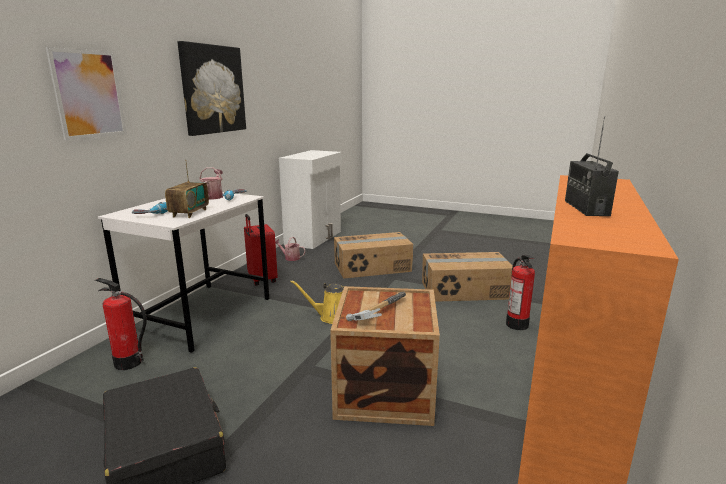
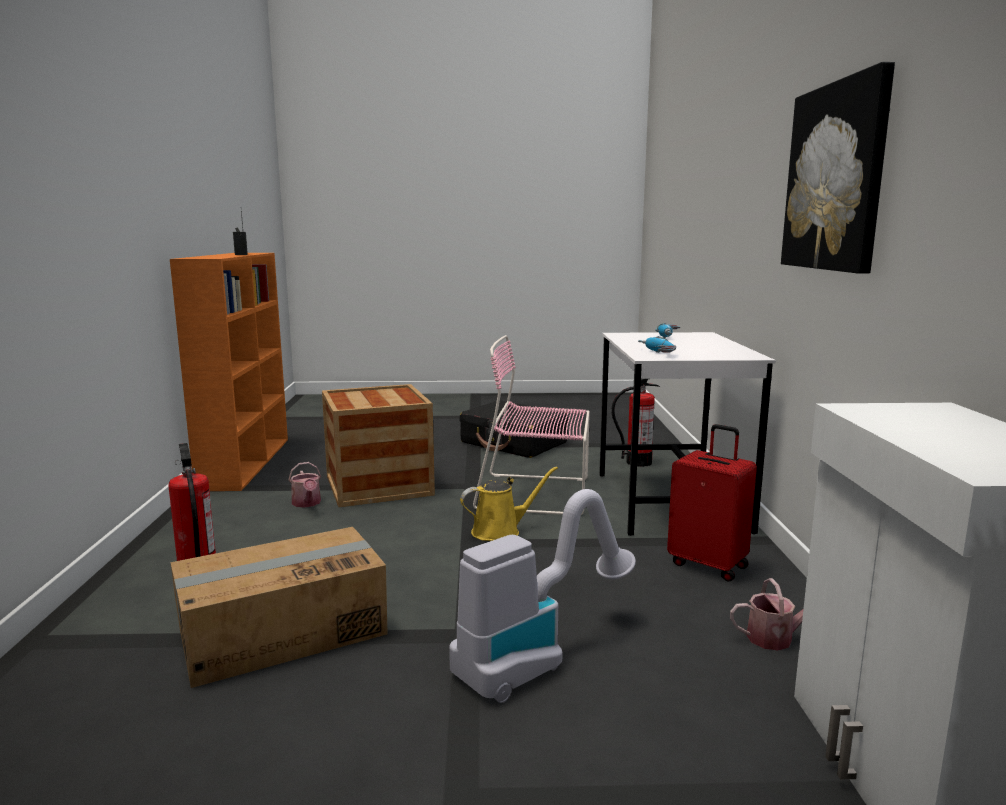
camera: 155 degrees right, 5 degrees down
picture [46,47,127,140] -> none
radio [165,160,209,218] -> none
watering can [199,167,223,200] -> watering can moved to [288,462,321,508]
cardboard box [334,232,414,279] -> vacuum cleaner [449,489,636,703]
hammer [346,292,406,321] -> none
none -> pink chair [473,335,590,515]

